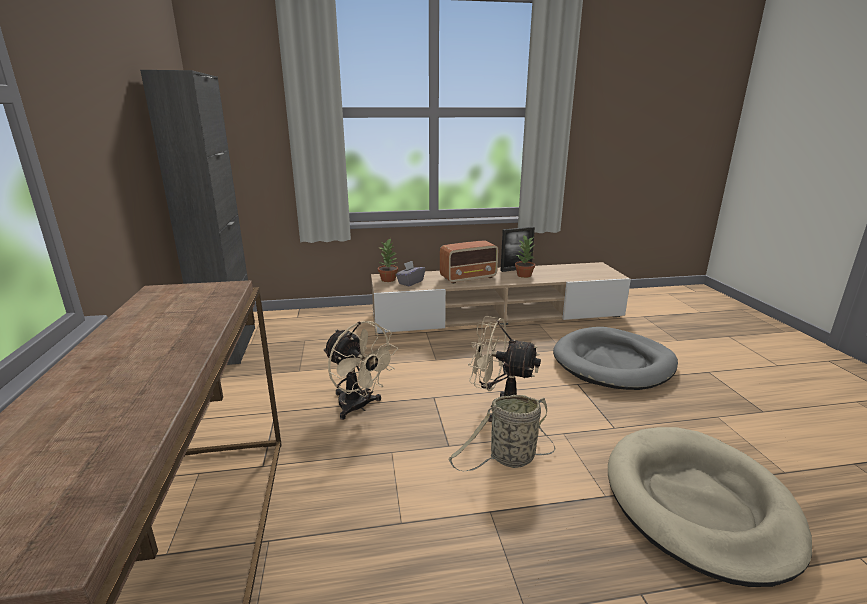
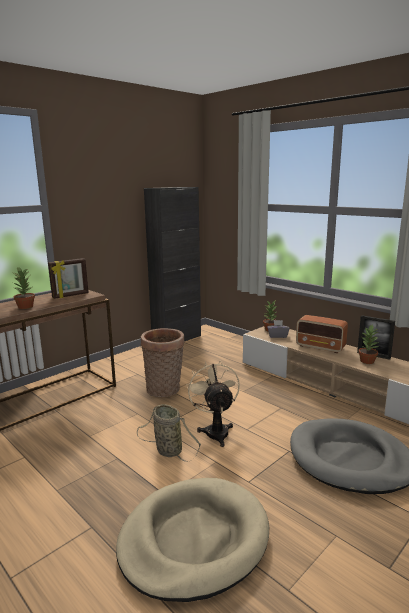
camera: 55 degrees right, 5 degrees down
beige fan [323,321,398,420] -> basket [141,328,185,397]
none -> potted plant [13,267,35,309]
none -> picture frame [48,258,89,299]

